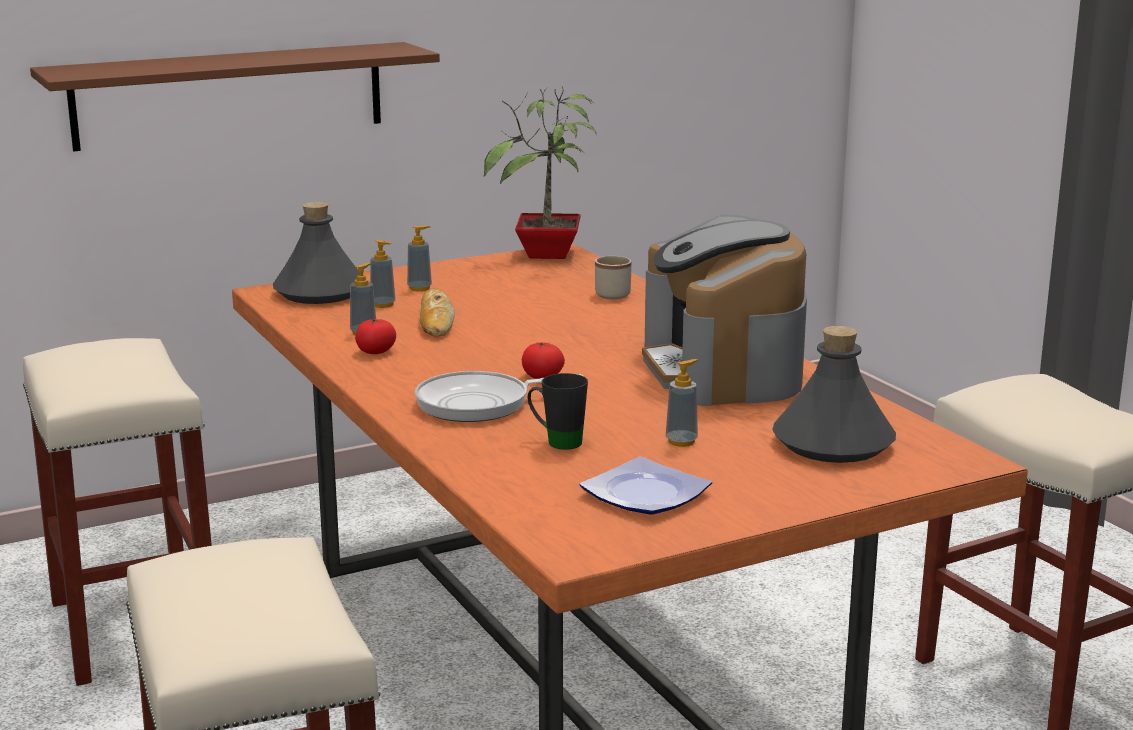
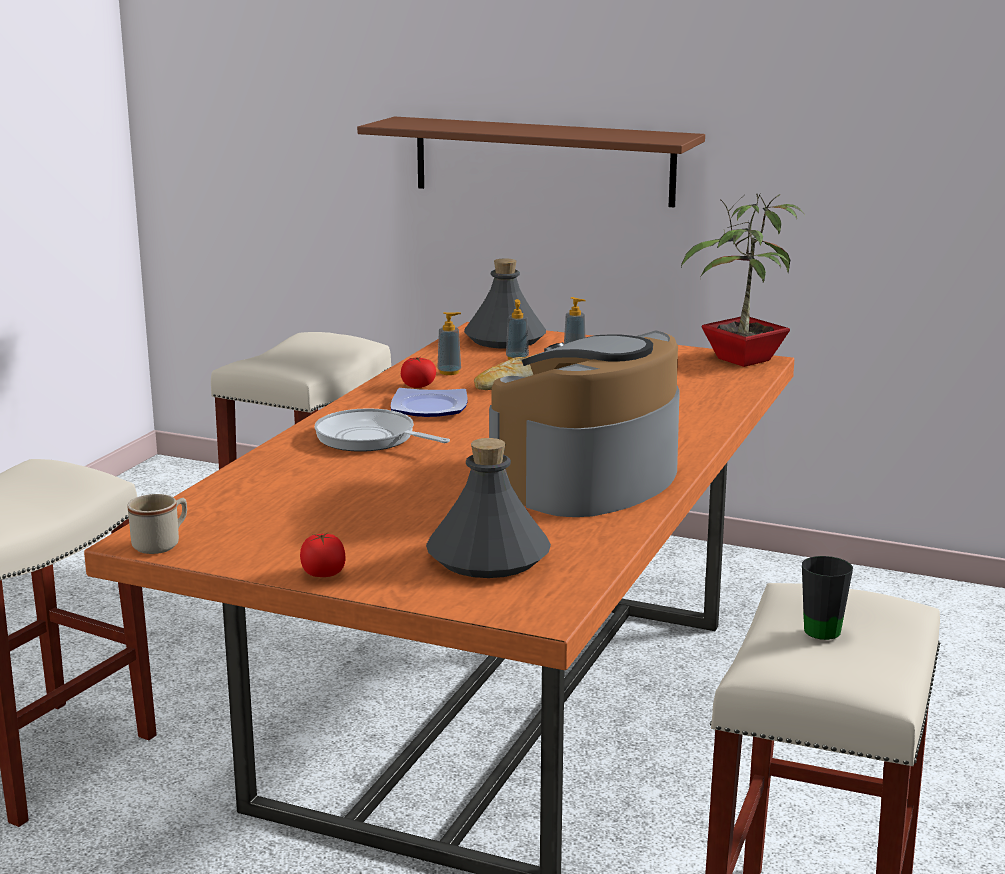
camera: 50 degrees right, 0 degrees up
tomato [522,342,565,379] -> tomato moved to [300,532,346,577]
black mug [528,373,588,450] -> black mug moved to [802,556,853,640]
plate [580,457,712,515] -> plate moved to [391,388,468,417]
beige mug [595,256,631,299] -> beige mug moved to [127,494,187,554]
soap dispenser [666,359,698,447] -> none

